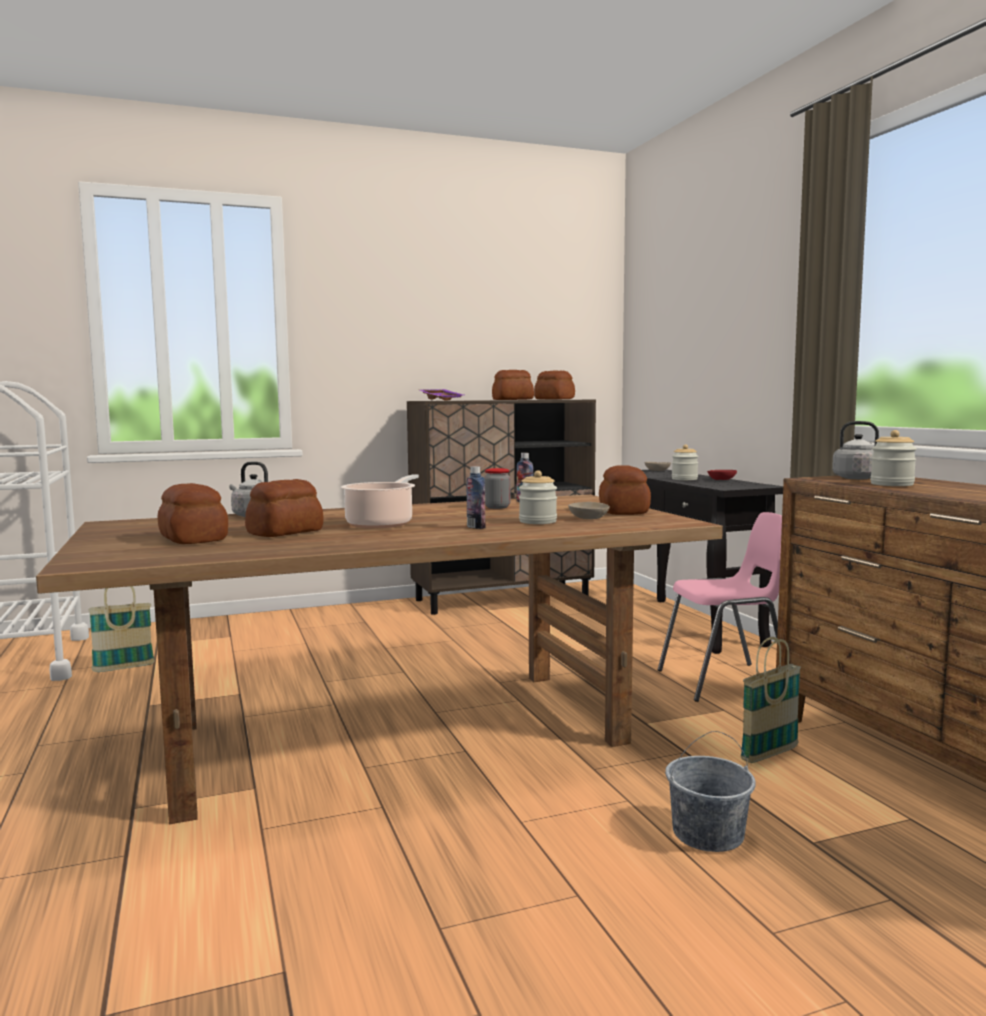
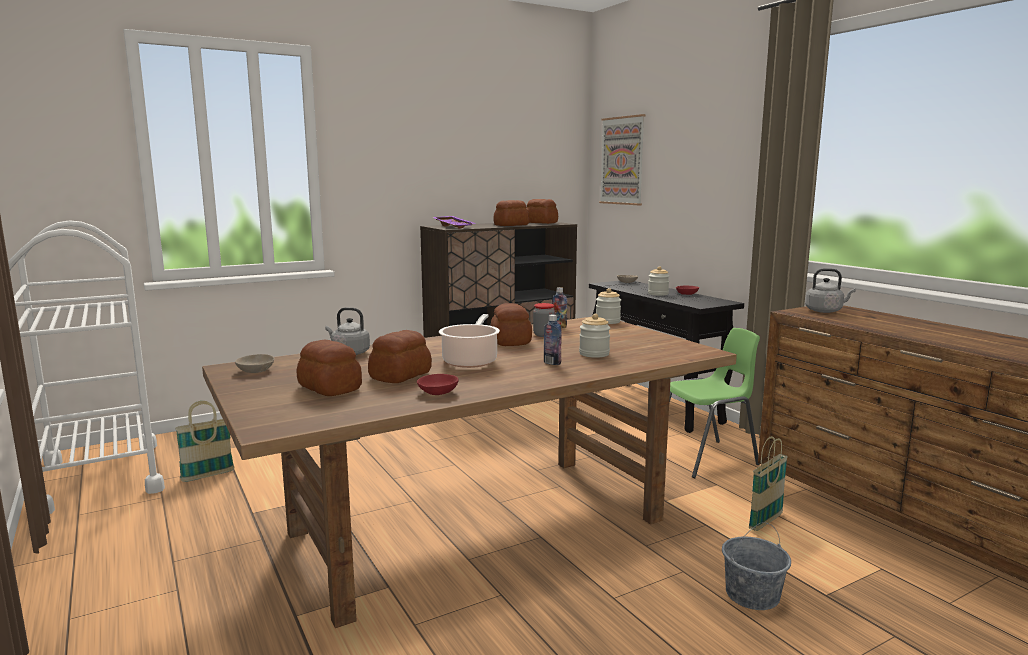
camera: 10 degrees left, 5 degrees up
beige bowl [568,502,610,519] -> beige bowl moved to [235,354,275,373]
bread [599,465,651,515] -> bread moved to [491,303,532,346]
pink chair [657,512,782,702] -> green chair [669,328,760,478]
jar [870,430,917,486] -> jar moved to [596,288,621,324]
none -> red bowl [417,374,459,395]
none -> picture [599,114,645,205]

